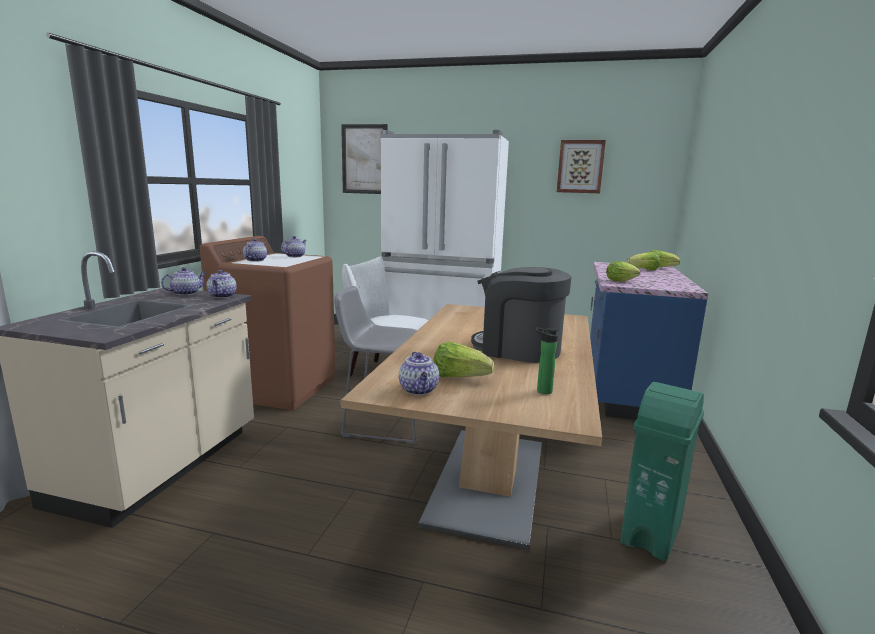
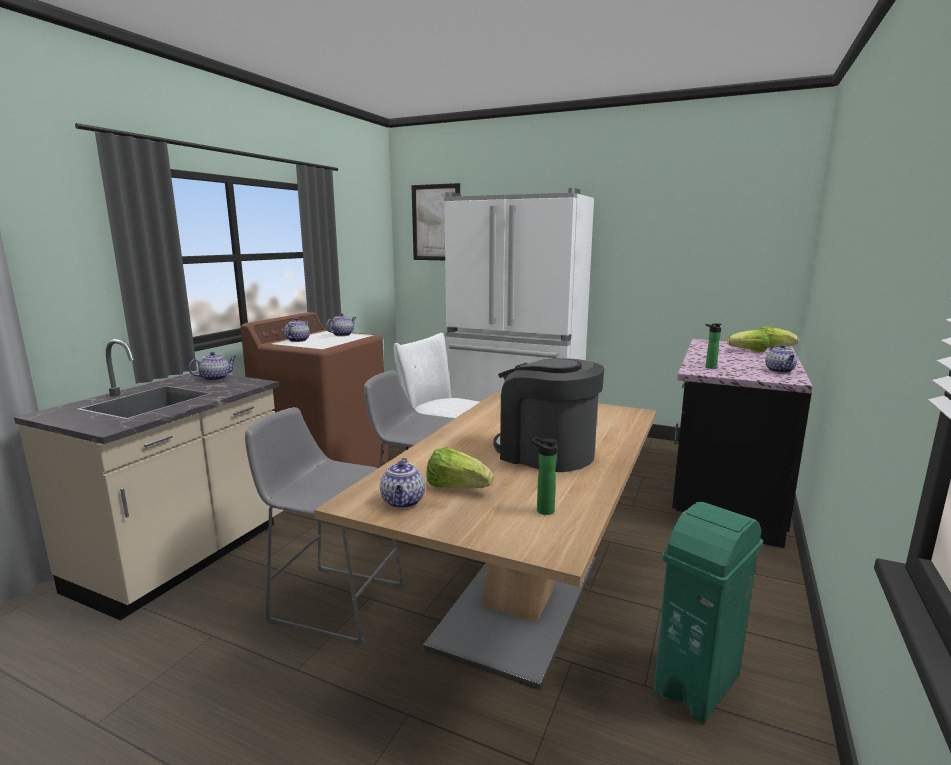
camera: 10 degrees right, 0 degrees up
teapot [207,270,237,298] -> teapot moved to [765,344,797,373]
picture [557,140,606,193] -> none
blue counter [590,262,708,420] -> black counter [672,339,813,548]
lettuce [606,261,640,281] -> bottle [706,323,722,369]
none -> grey stool [245,407,405,645]

